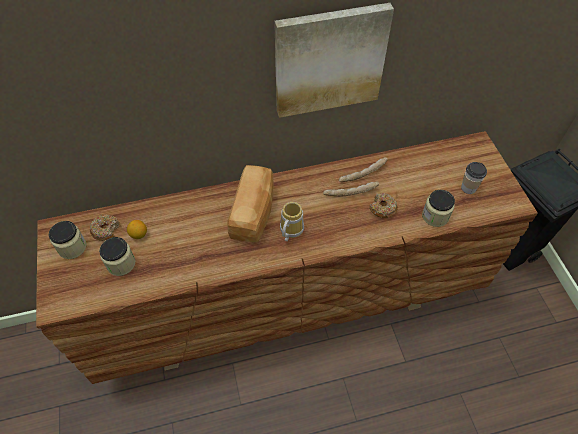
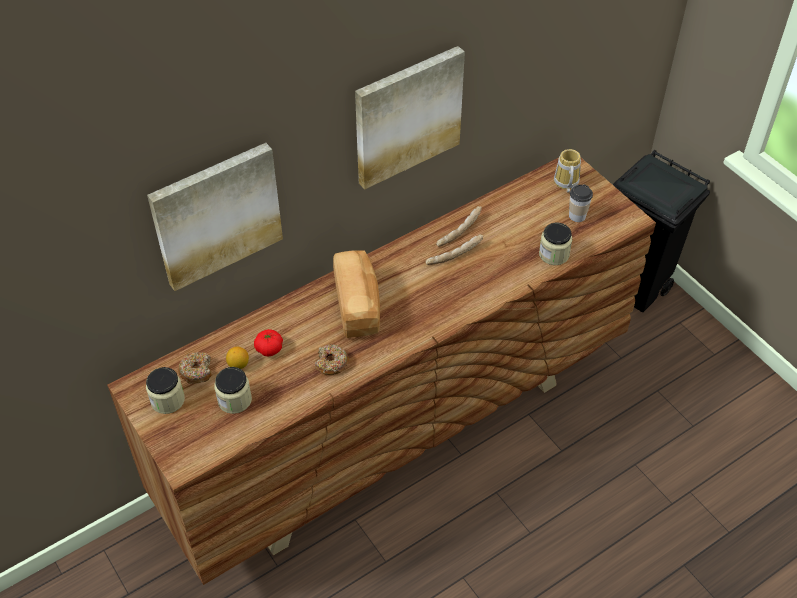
camera: 20 degrees left, 5 degrees down
mug [280,202,304,241] -> mug moved to [554,149,581,193]
donut [369,193,398,218] -> donut moved to [315,344,349,375]
none -> picture [147,143,283,291]
none -> tomato [254,329,283,356]

